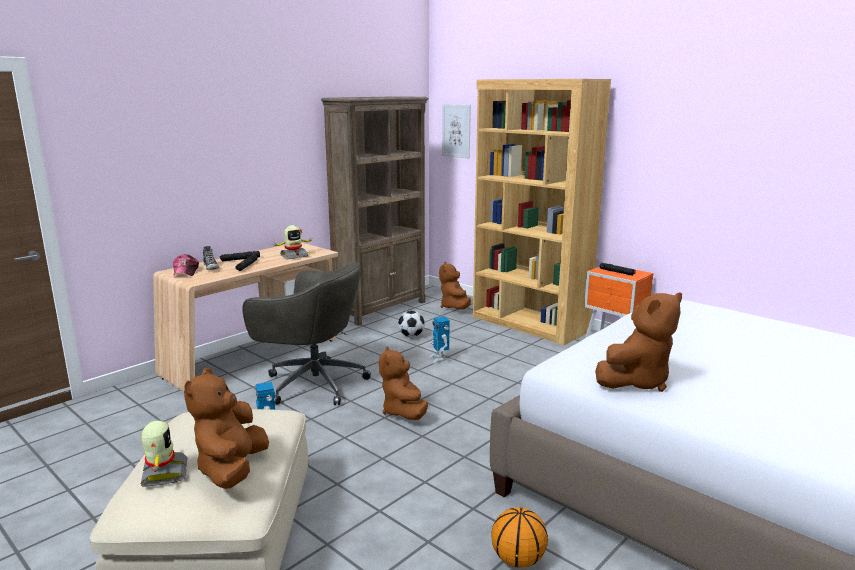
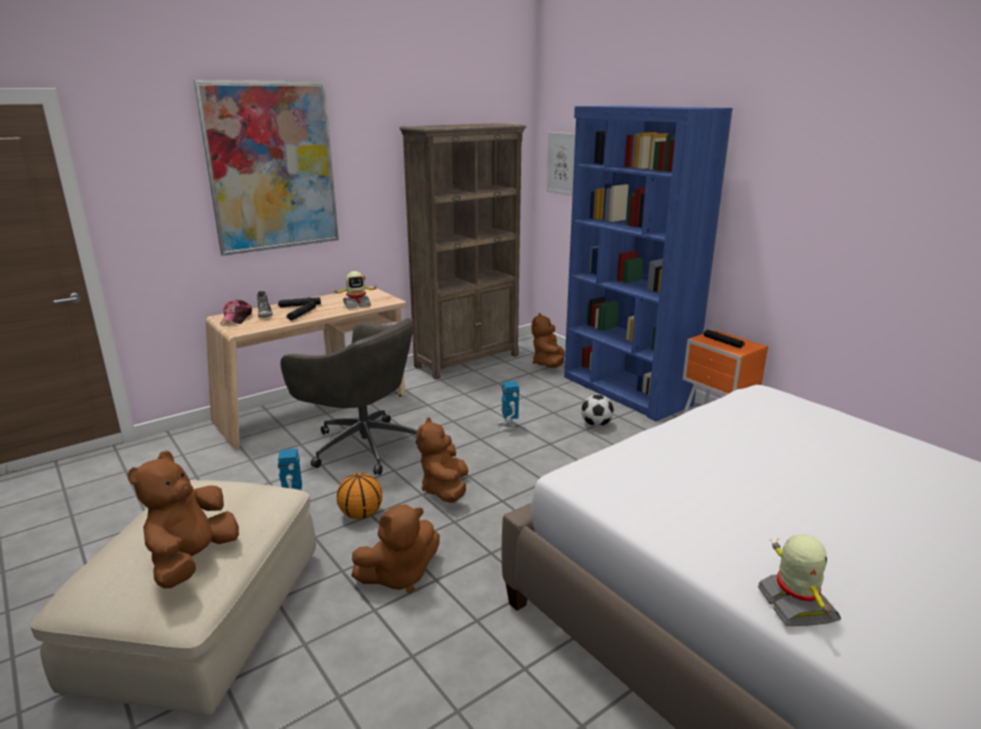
camera: 10 degrees right, 5 degrees up
toy robot [141,421,188,487] -> toy robot moved to [757,534,841,626]
football [398,311,425,337] -> football moved to [581,394,614,427]
brown bookcase [473,79,611,346] -> blue bookcase [564,106,733,421]
basketball [491,507,548,568] -> basketball moved to [337,473,382,519]
brown plush toy [595,292,682,392] -> brown plush toy moved to [351,504,440,593]
none -> picture [194,80,339,256]

